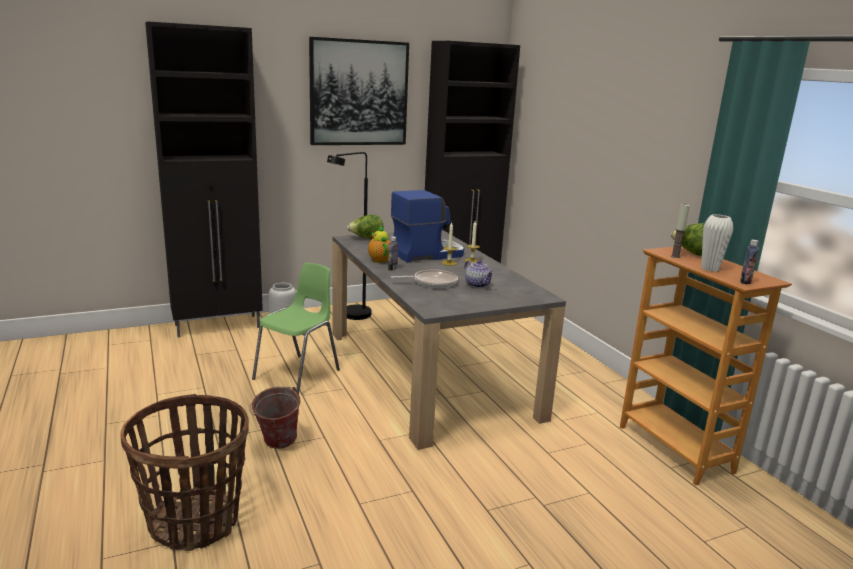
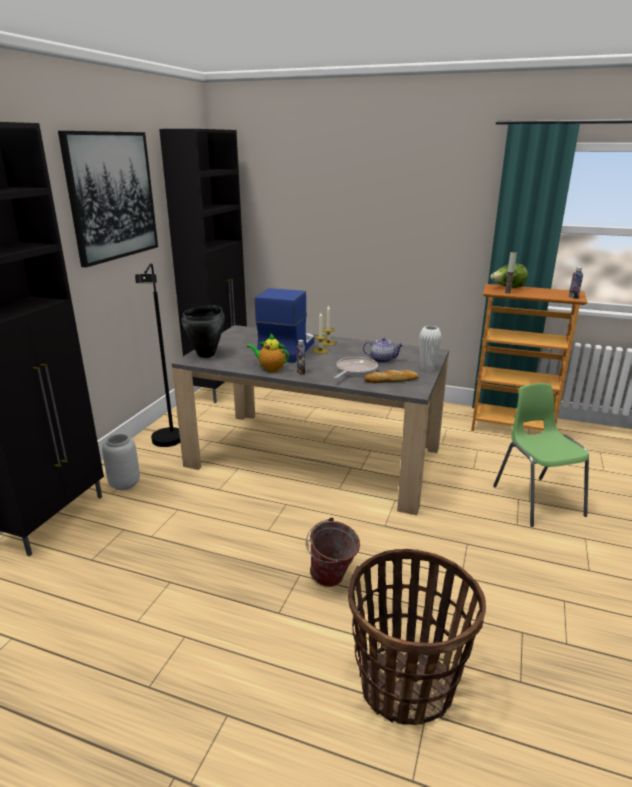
camera: 45 degrees left, 5 degrees up
green chair [252,263,340,395] -> green chair moved to [493,383,589,527]
lettuce [347,215,383,239] -> black cooking pot [181,305,225,358]
white vase [701,214,733,272] -> white vase moved to [419,326,442,372]
none -> bread [364,370,418,383]

